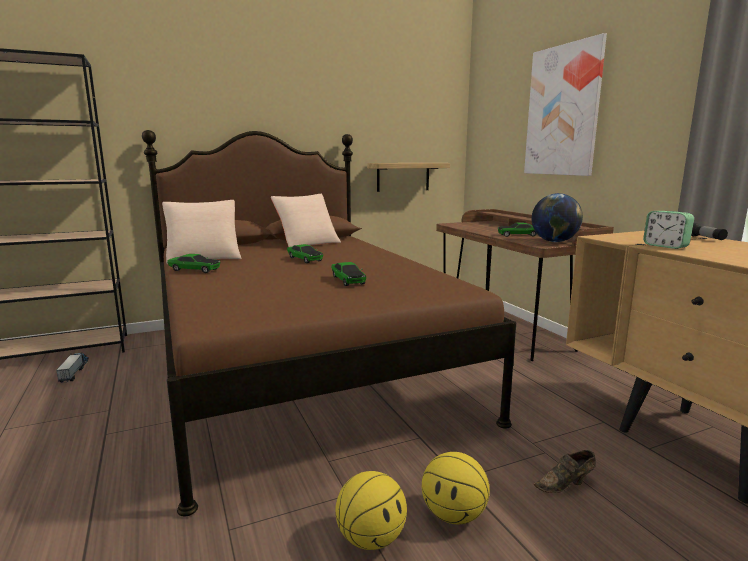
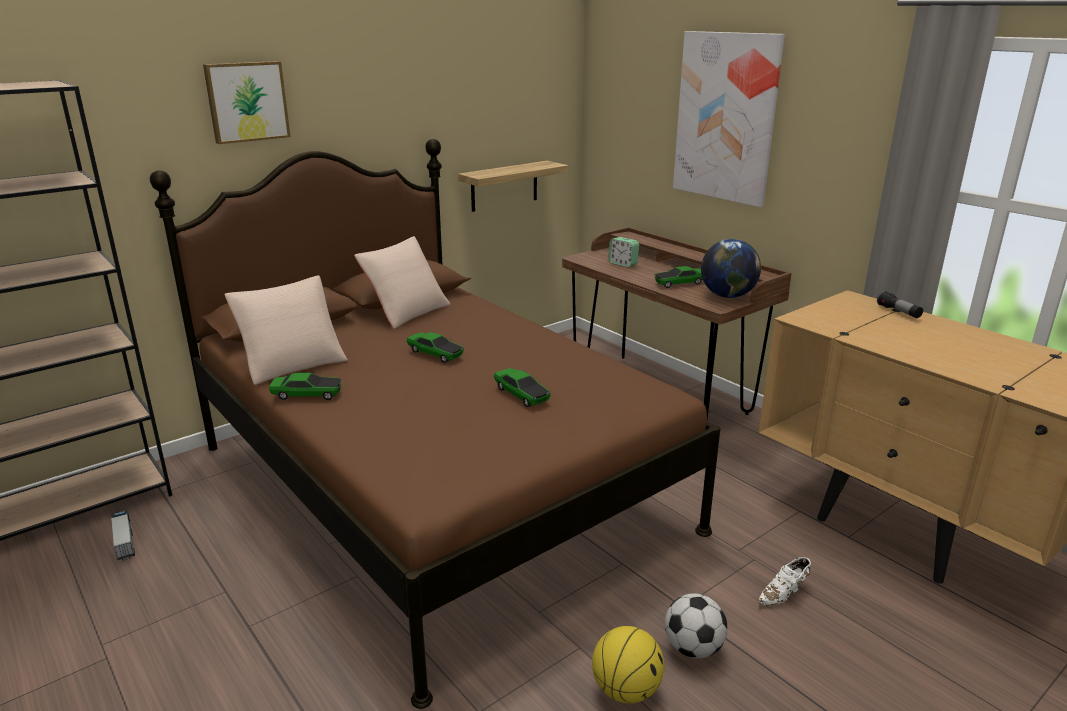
camera: 15 degrees left, 10 degrees up
basketball [422,452,490,524] -> football [665,593,727,658]
brown shoe [534,450,596,493] -> white shoe [758,557,811,606]
alarm clock [643,211,694,249] -> alarm clock moved to [609,237,639,267]
none -> picture [203,61,291,144]

